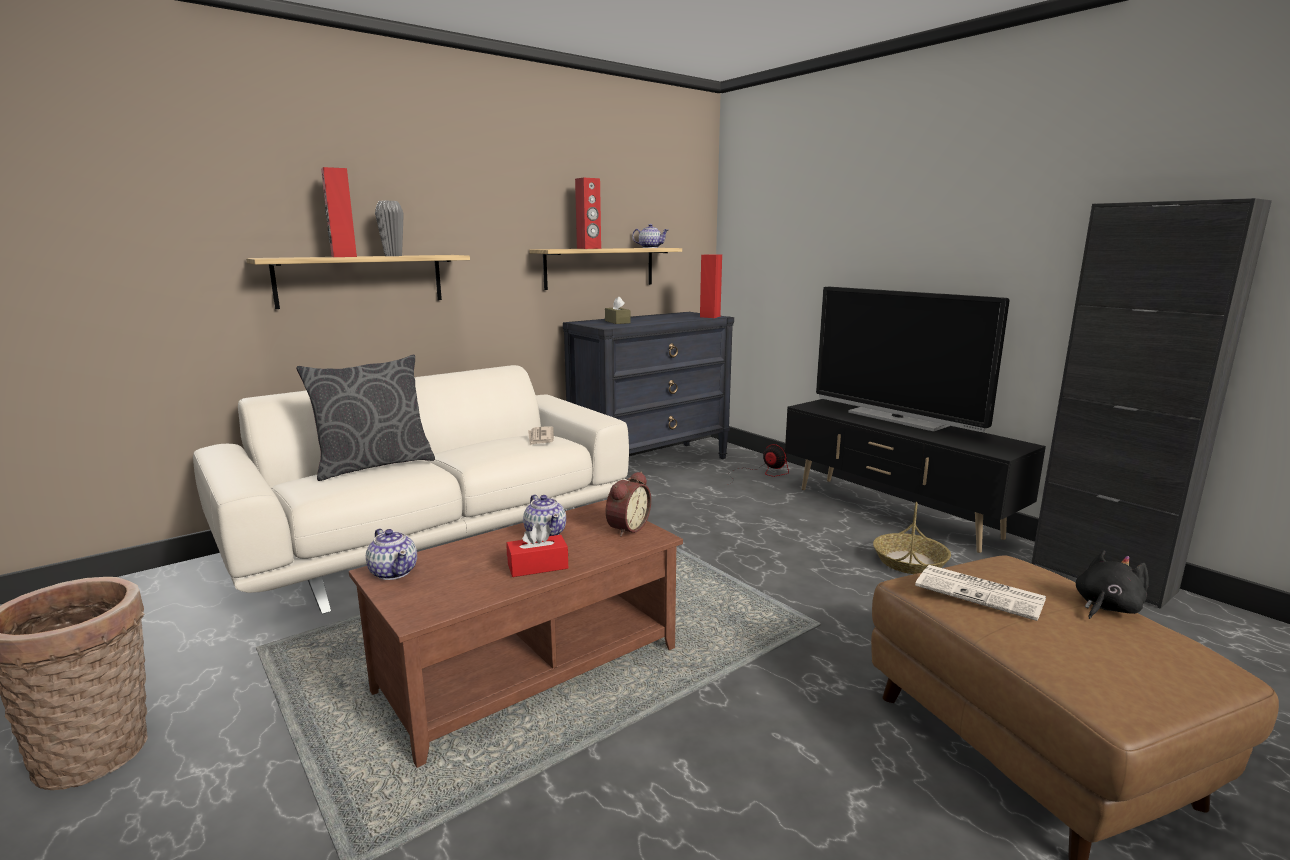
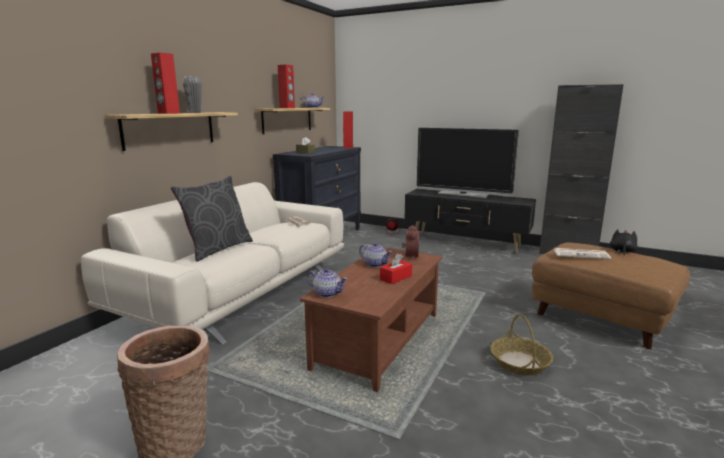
camera: 25 degrees left, 0 degrees up
basket [873,502,951,574] -> basket moved to [490,314,553,375]

